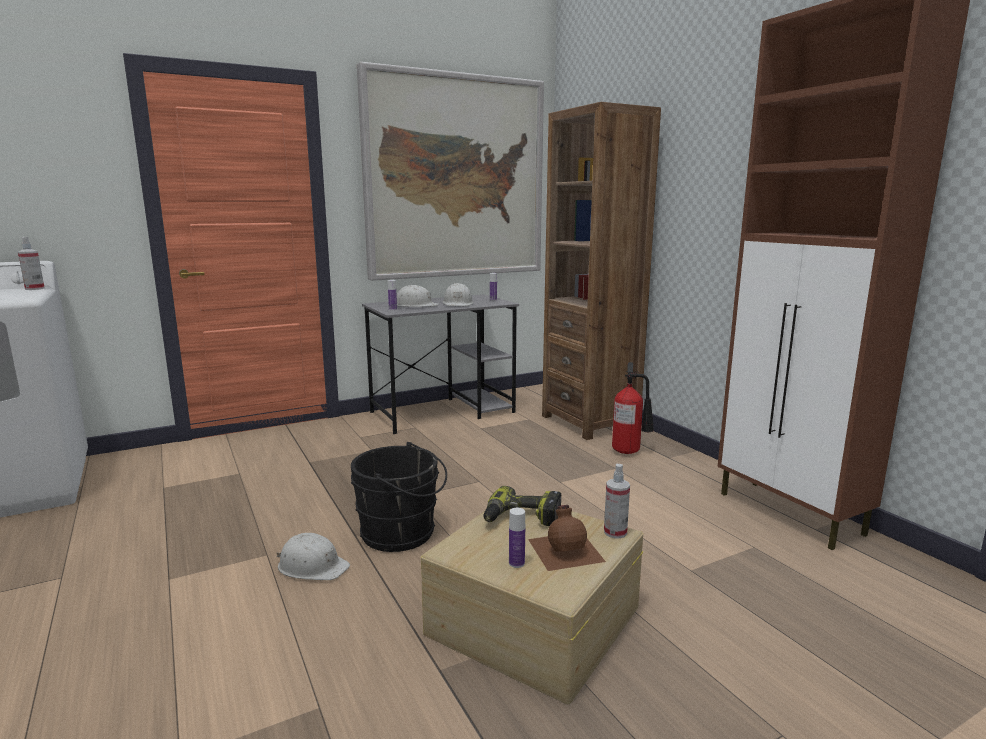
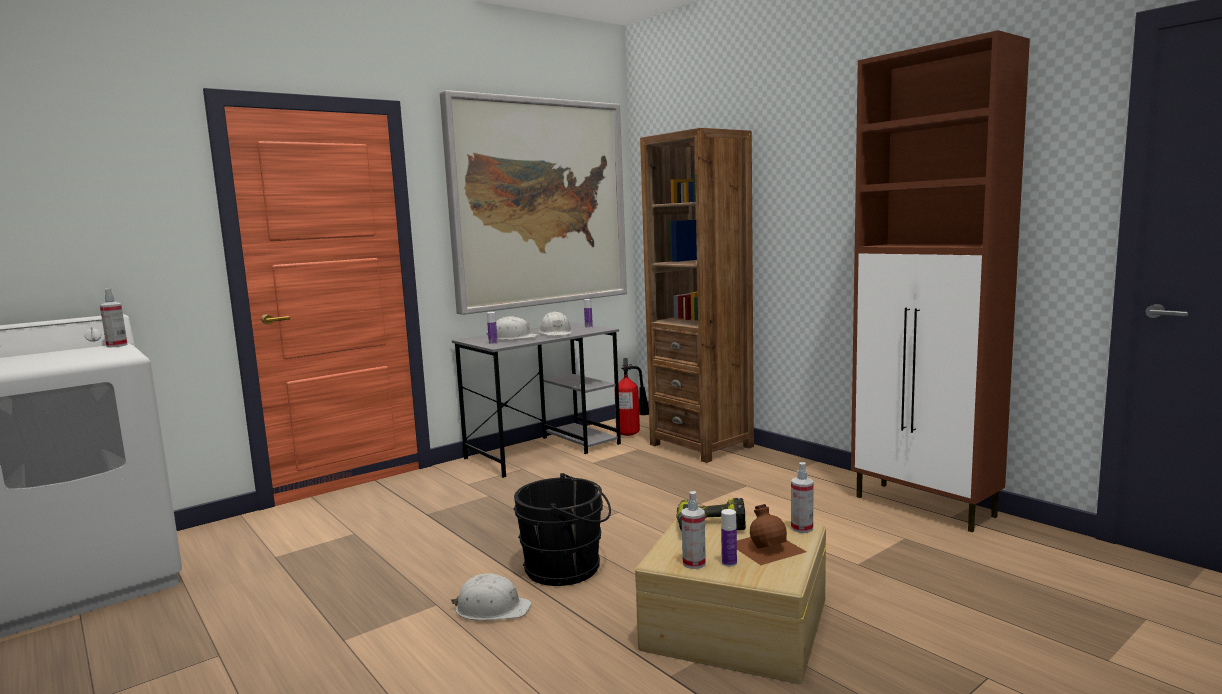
camera: 10 degrees left, 5 degrees down
fire extinguisher [612,362,654,454] -> fire extinguisher moved to [615,358,649,436]
none -> spray bottle [681,491,706,569]

